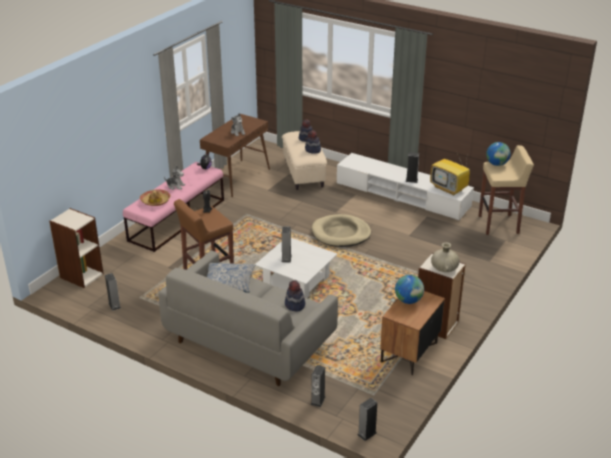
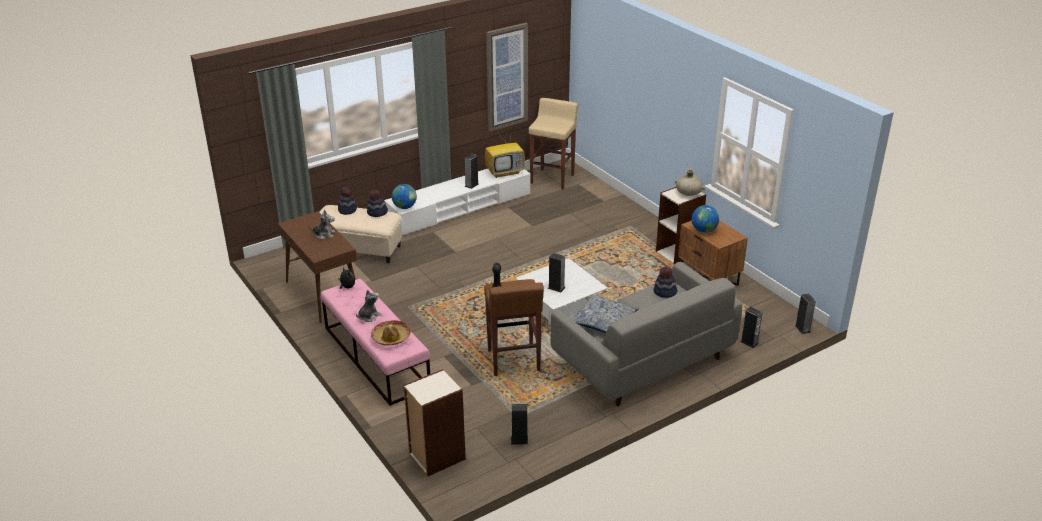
camera: 65 degrees left, 0 degrees up
beige dog bed [312,214,371,247] -> none
globe [486,142,511,166] -> globe moved to [392,184,417,209]
none -> picture [486,23,528,132]

